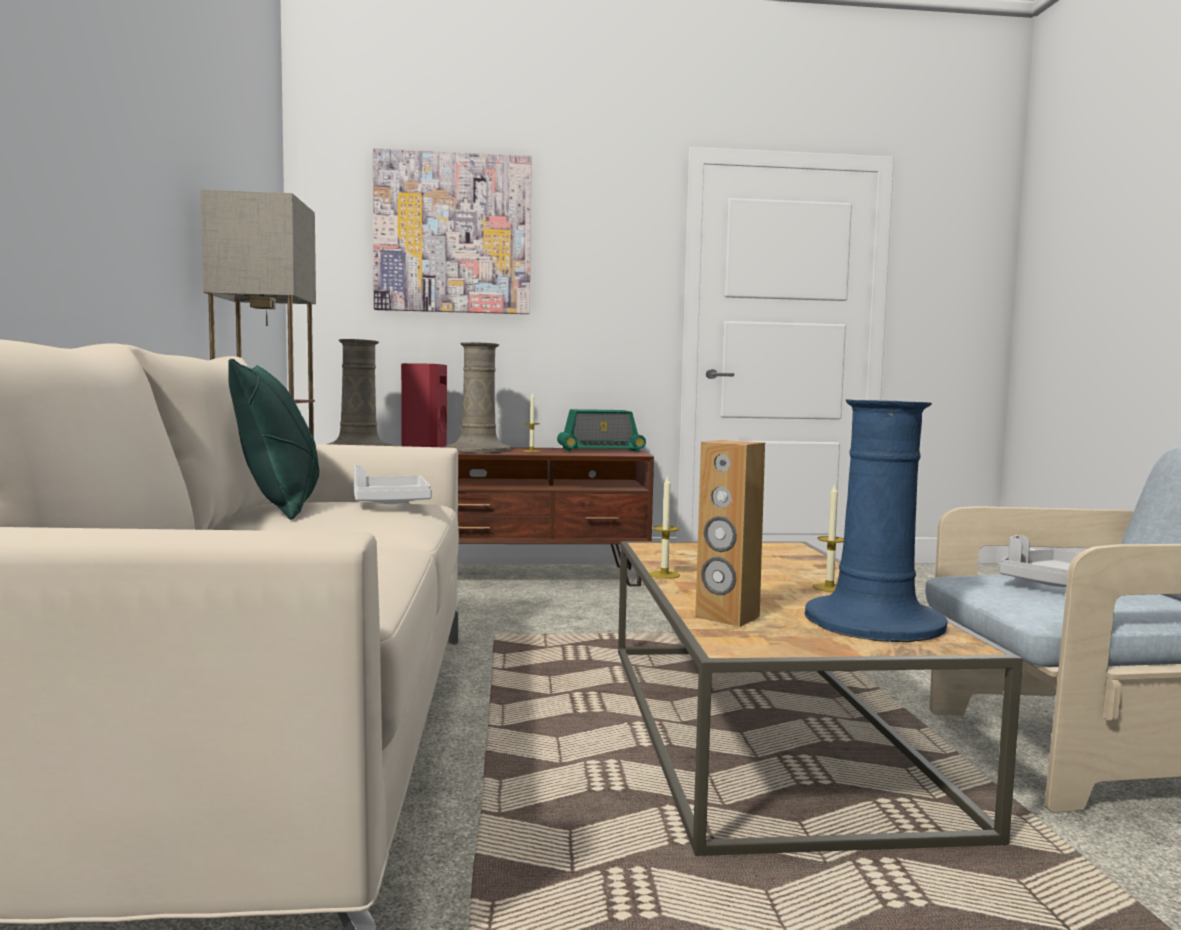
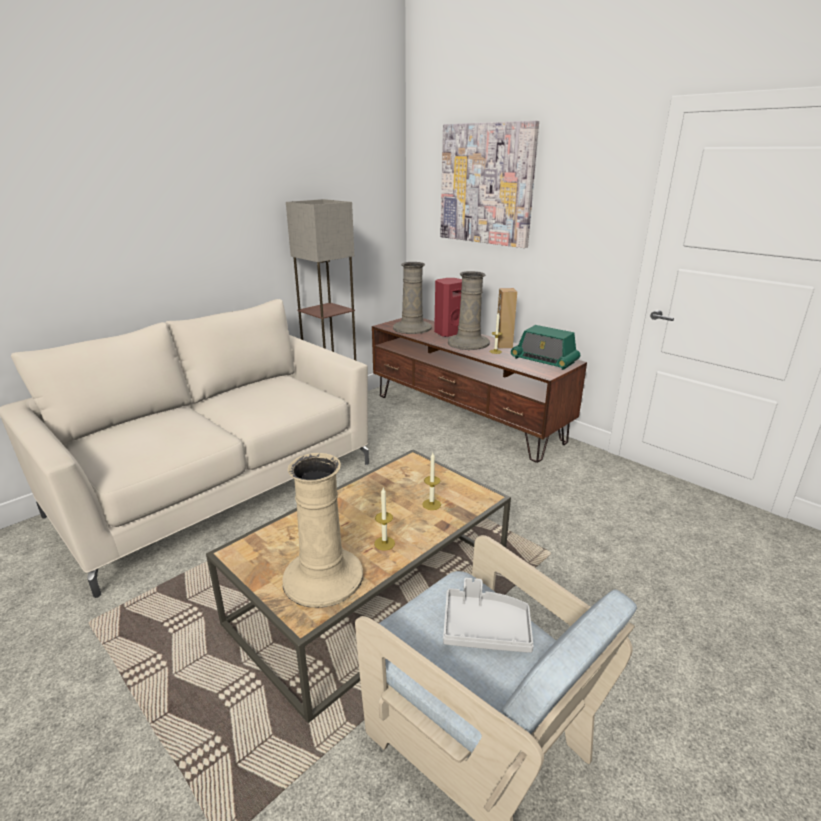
camera: 50 degrees right, 20 degrees up
green pillow [228,359,319,520] -> none
white tray [354,465,432,504] -> none
candle [649,475,680,579] -> candle moved to [422,453,441,510]
brown speaker [695,440,765,627] -> brown speaker moved to [497,288,517,348]
blue vase [804,399,948,642] -> beige vase [283,453,363,608]

